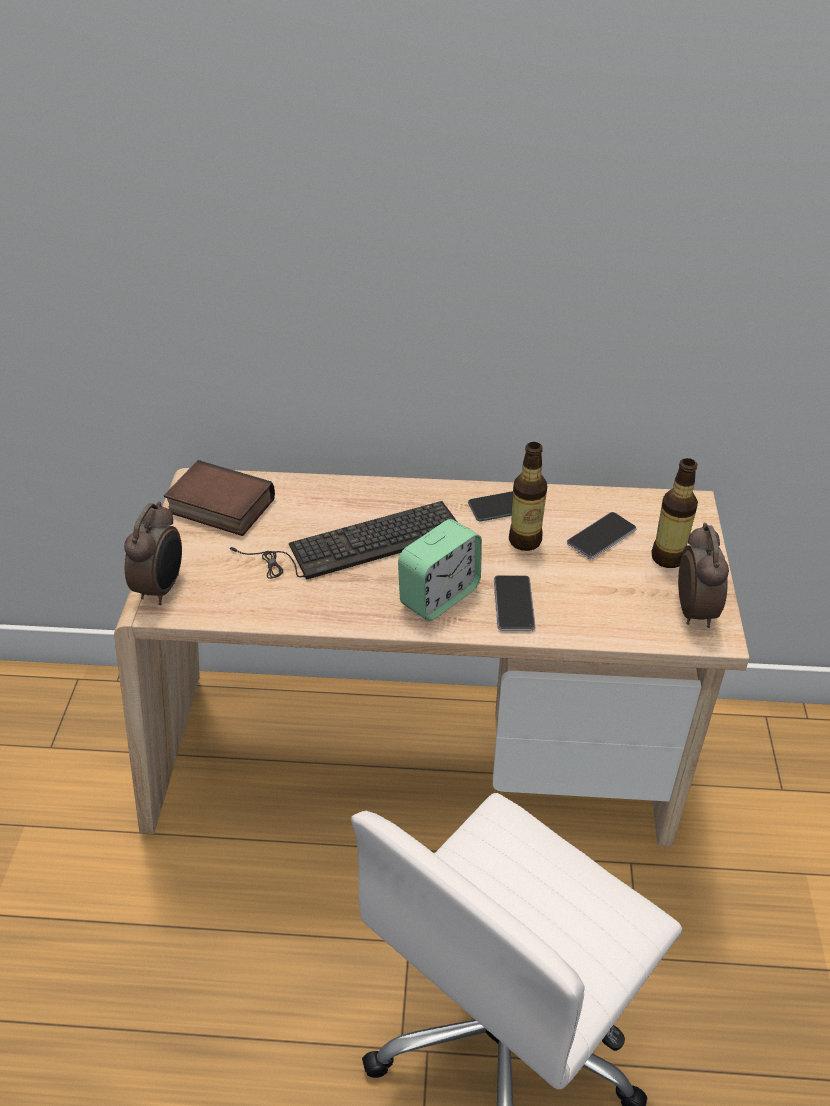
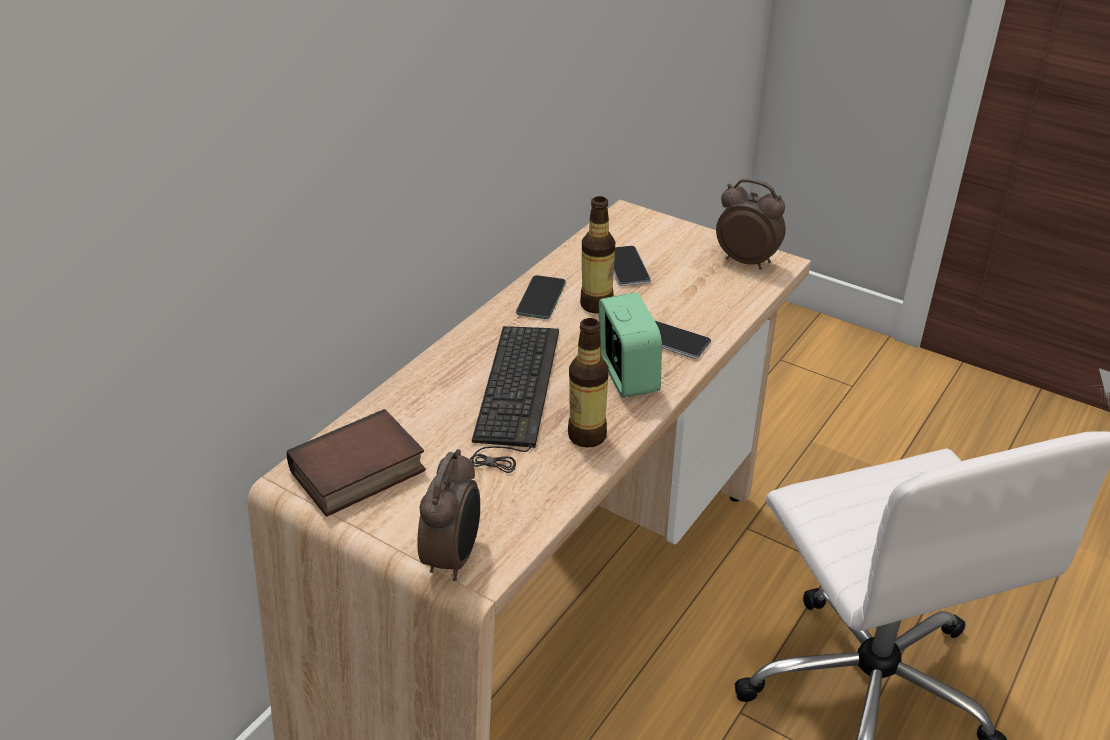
camera: 60 degrees left, 5 degrees down
alarm clock [124,502,182,605] -> alarm clock turned 60 degrees clockwise [417,449,480,581]
bottle [652,458,698,568] -> bottle moved to [568,318,609,448]

